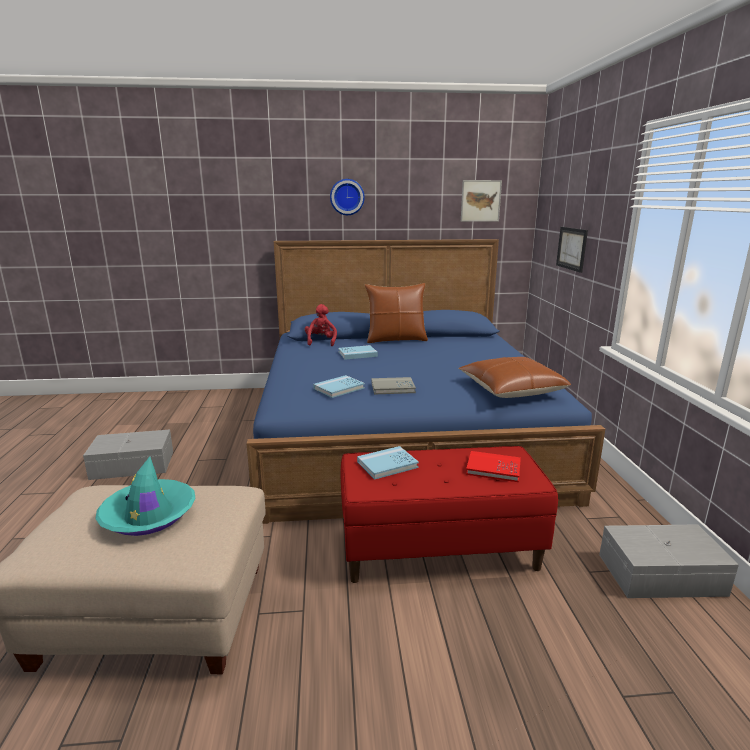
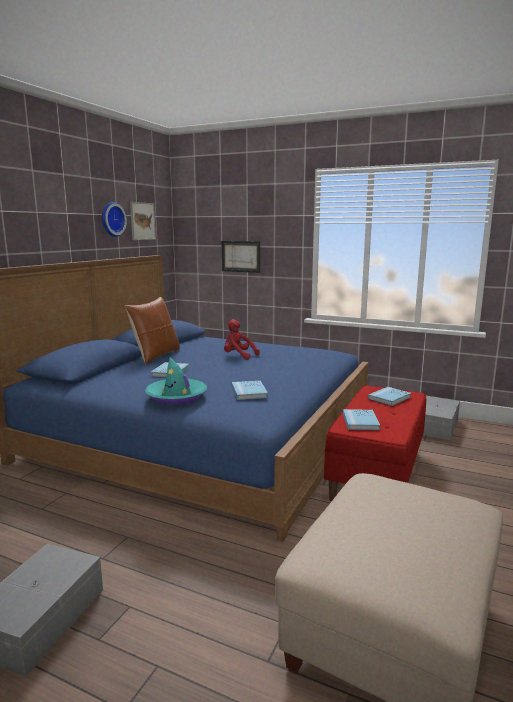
camera: 60 degrees left, 5 degrees down
turquoise hat [95,456,196,536] -> turquoise hat moved to [145,357,207,405]
red plush toy [305,304,337,346] -> red plush toy moved to [224,319,260,360]
wall clock [330,179,365,215] -> wall clock moved to [102,202,127,237]
grey book [372,377,416,395] -> none
brown pillow [458,357,571,398] -> none
red book [466,451,521,482] -> blue book [368,387,411,406]

